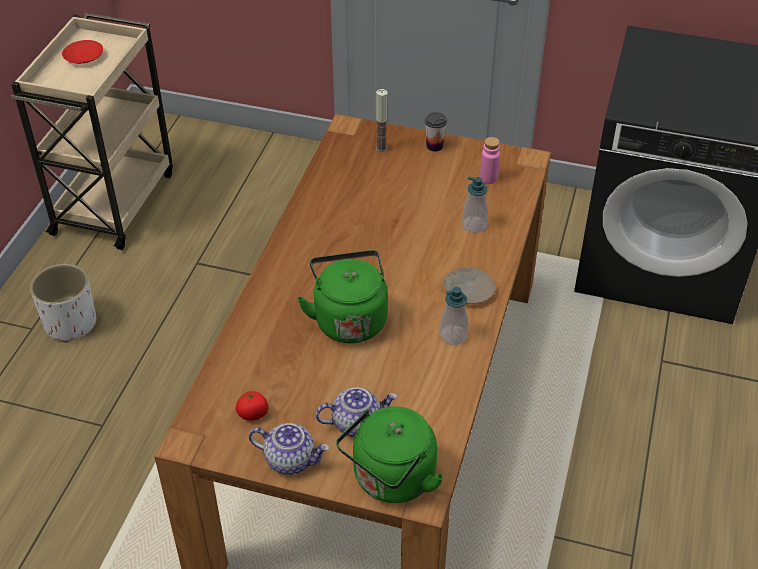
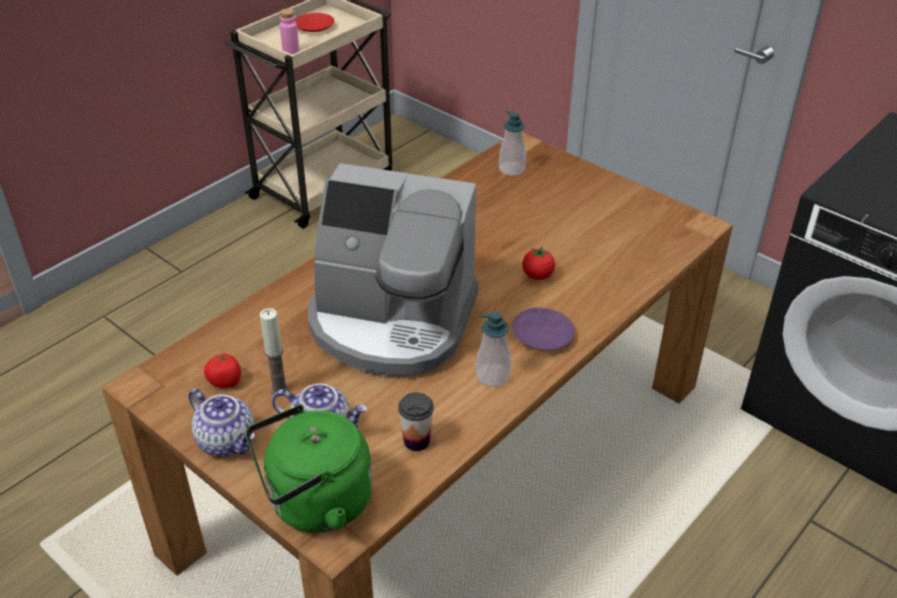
camera: 25 degrees right, 5 degrees down
white planter [30,263,96,343] -> none
green kettle [297,250,388,343] -> coffee machine [308,163,479,377]
candle [376,89,388,152] -> candle moved to [259,308,289,396]
cup [425,112,447,152] -> cup moved to [398,392,434,451]
beige plate [443,268,495,304] -> purple plate [512,308,575,350]
soap dispenser [462,177,488,233] -> soap dispenser moved to [499,110,526,176]
pink bottle [480,137,500,184] -> pink bottle moved to [280,9,300,55]
none -> tomato [522,247,555,280]

